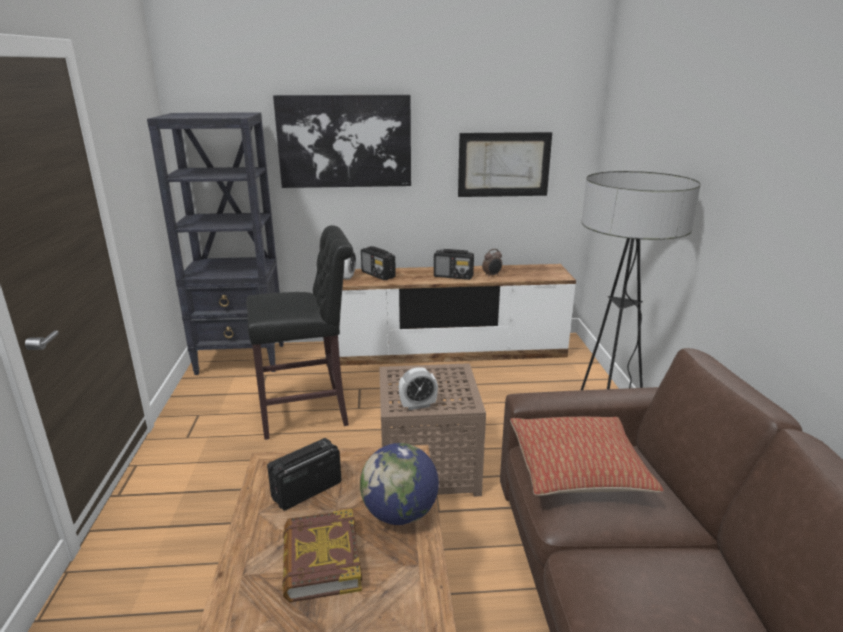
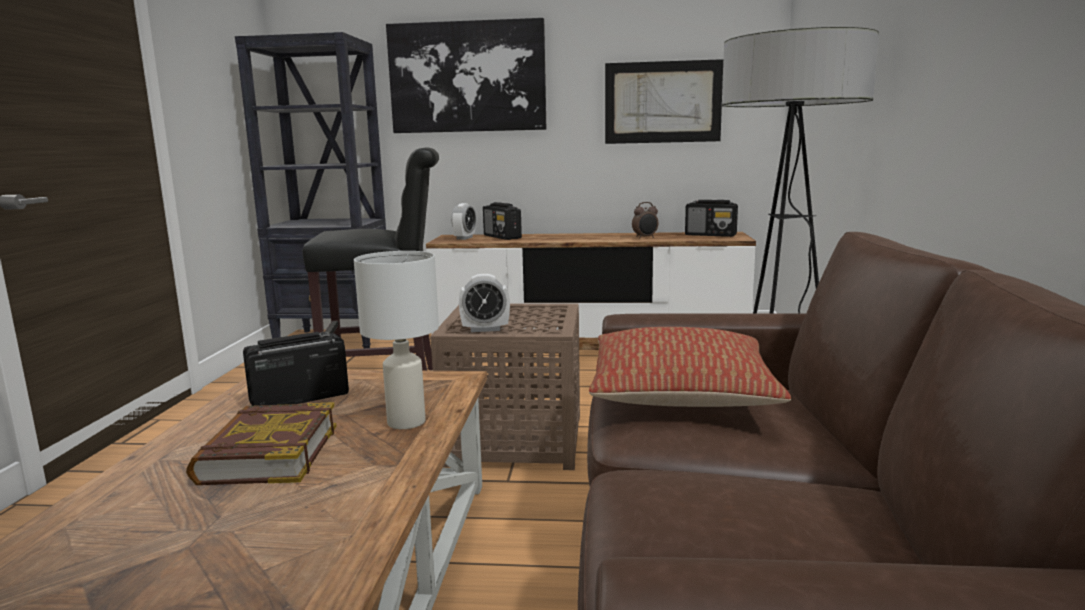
camera: 10 degrees right, 10 degrees down
globe [360,443,439,525] -> white table lamp [354,251,439,429]
radio [434,249,474,280] -> radio moved to [685,200,738,237]

